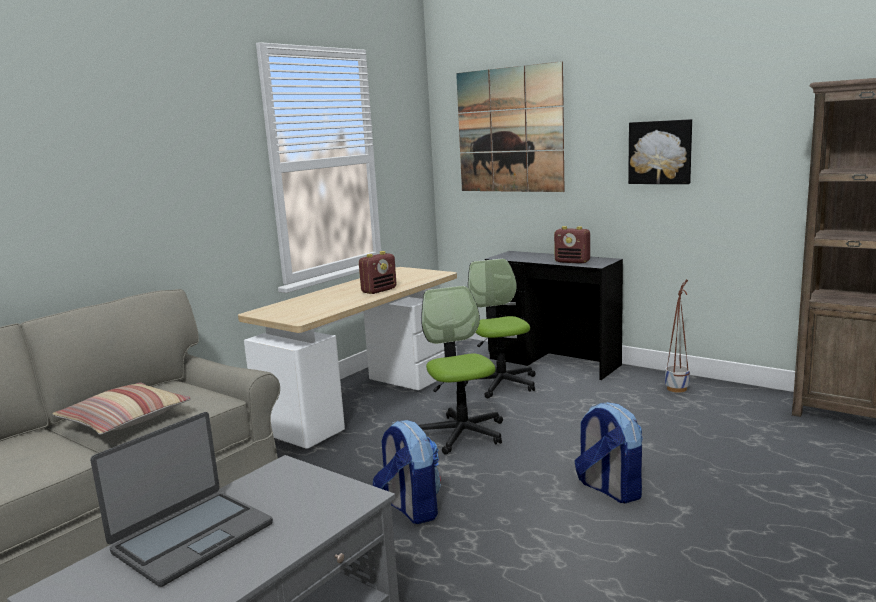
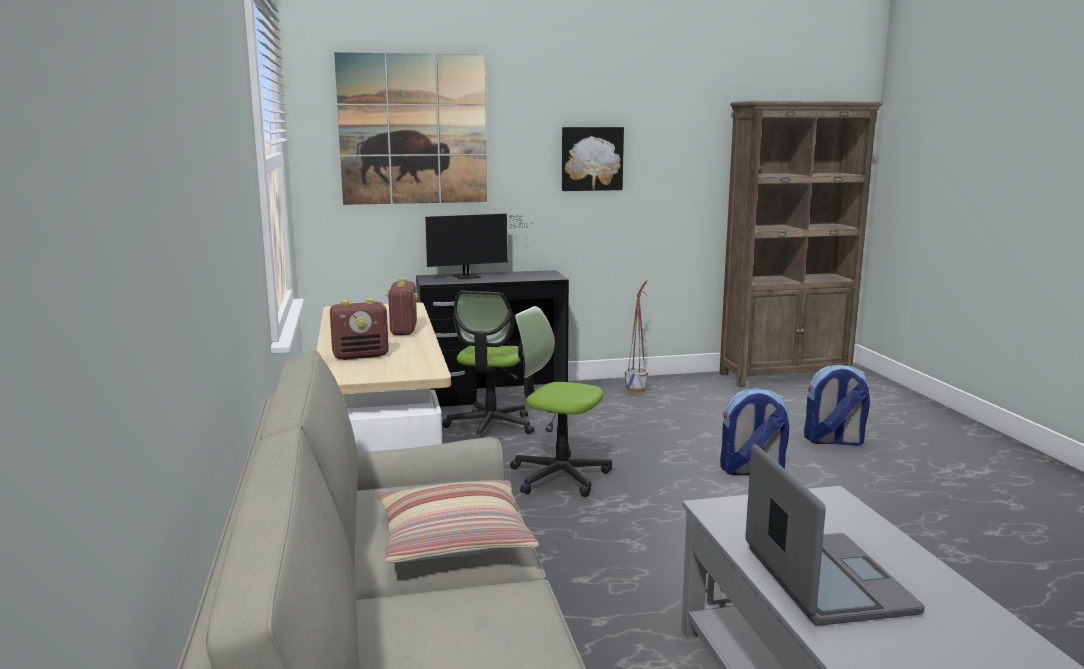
camera: 50 degrees left, 0 degrees up
backpack [373,420,441,524] -> backpack moved to [804,364,870,446]
office chair [464,259,536,399] -> office chair turned 105 degrees counterclockwise [442,291,534,439]
radio [554,226,590,264] -> radio moved to [330,299,389,360]
none -> monitor [425,214,528,279]

